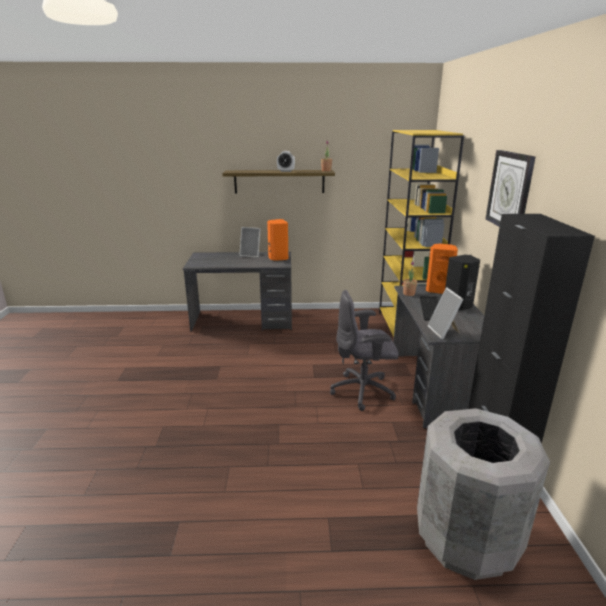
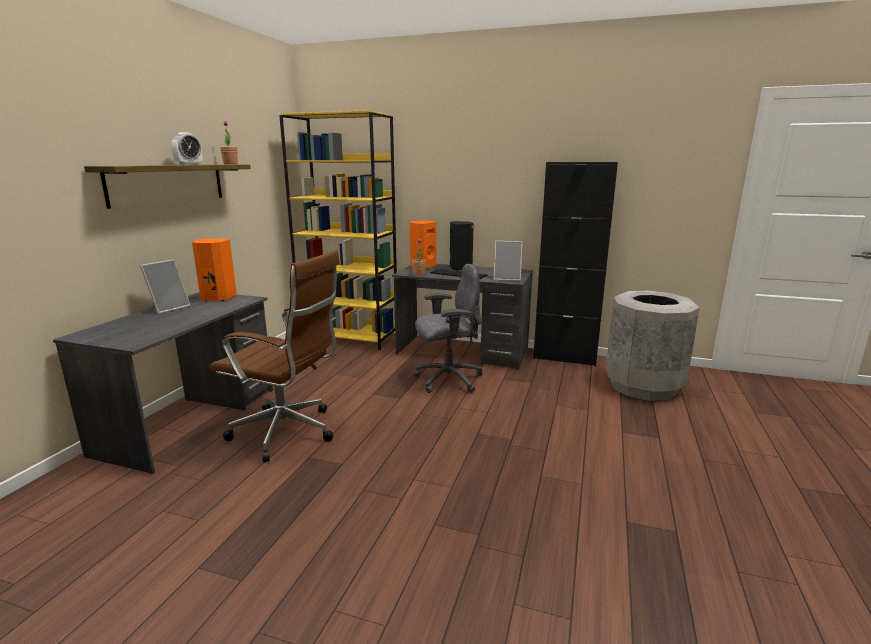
camera: 70 degrees left, 5 degrees down
grey office chair [330,290,399,411] -> grey office chair turned 120 degrees counterclockwise [414,264,482,393]
wall clock [486,150,535,227] -> none
none -> brown office chair [210,250,340,462]

